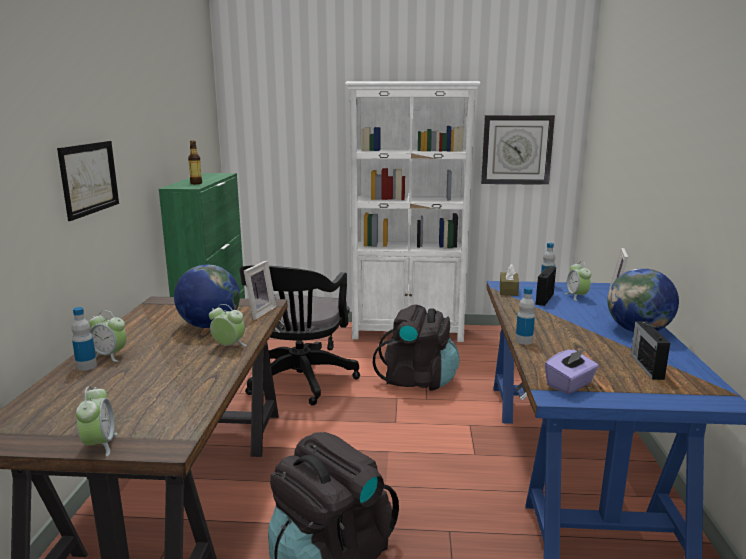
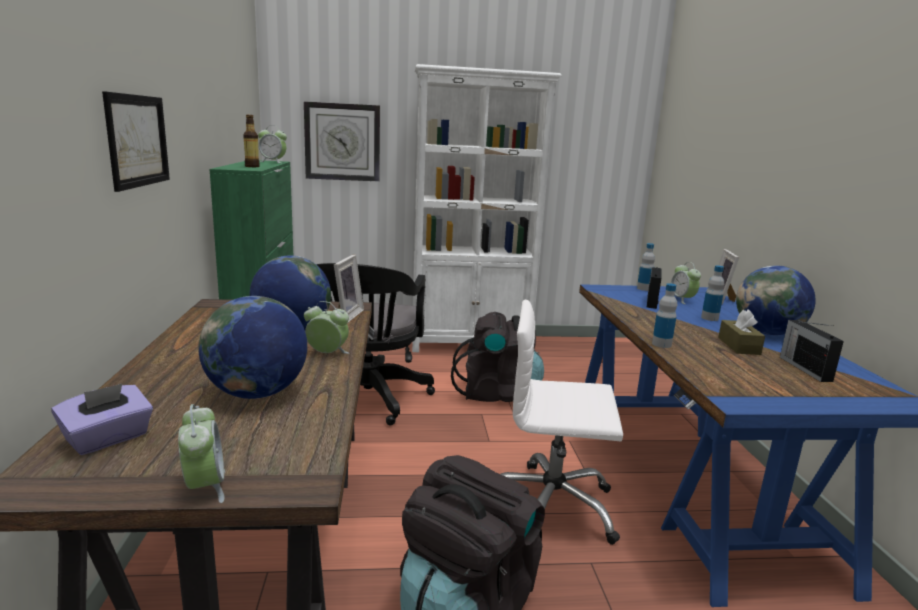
camera: 10 degrees left, 0 degrees up
bottle [71,307,97,371] -> bottle moved to [701,265,724,321]
alarm clock [89,310,127,362] -> alarm clock moved to [258,125,287,163]
wall clock [481,115,555,185] -> wall clock moved to [304,101,380,181]
brown tissue box [500,264,519,296] -> brown tissue box moved to [718,309,765,355]
purple tissue box [545,348,599,394] -> purple tissue box moved to [52,384,153,455]
none -> globe [198,296,307,399]
none -> white office chair [501,299,623,545]

